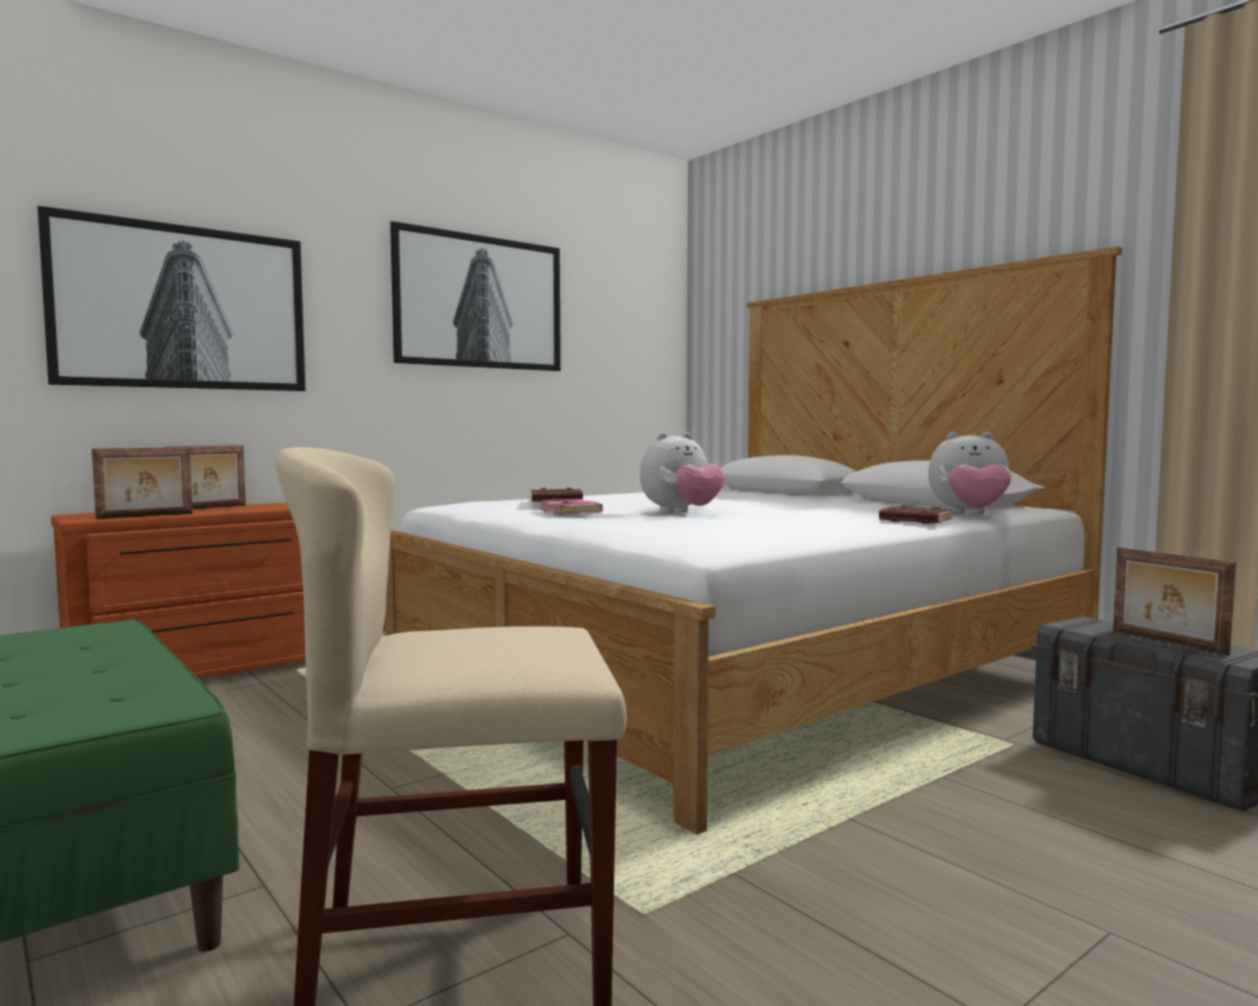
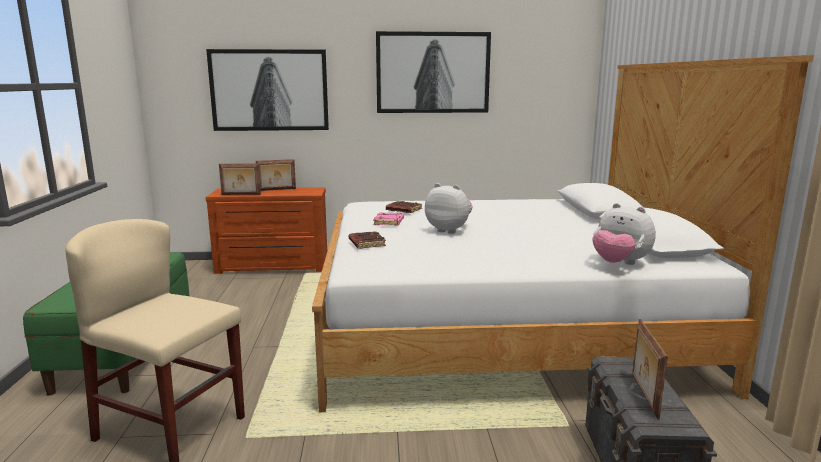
camera: 35 degrees right, 10 degrees up
plush toy [640,433,725,513] -> plush toy turned 150 degrees counterclockwise [425,183,472,234]
brown book [879,504,952,524] -> brown book moved to [349,231,386,249]

